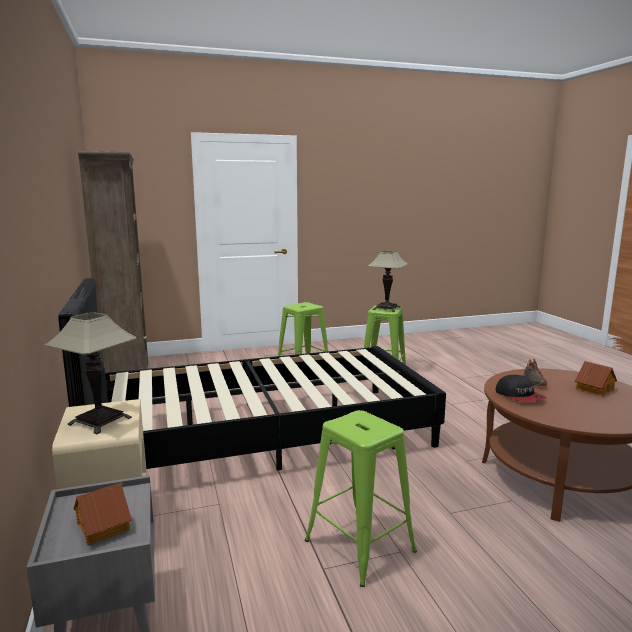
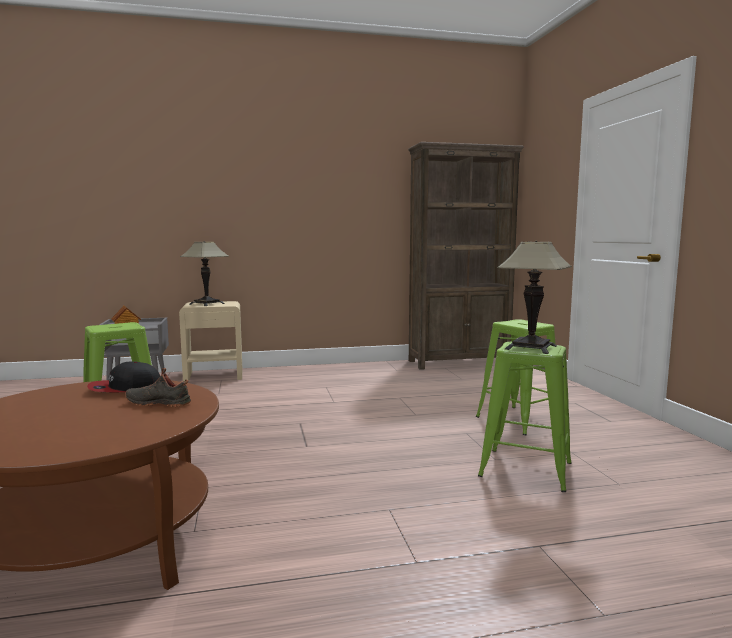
camera: 95 degrees right, 5 degrees down
black bed [58,278,446,471] -> none
toy house [575,361,617,396] -> none

